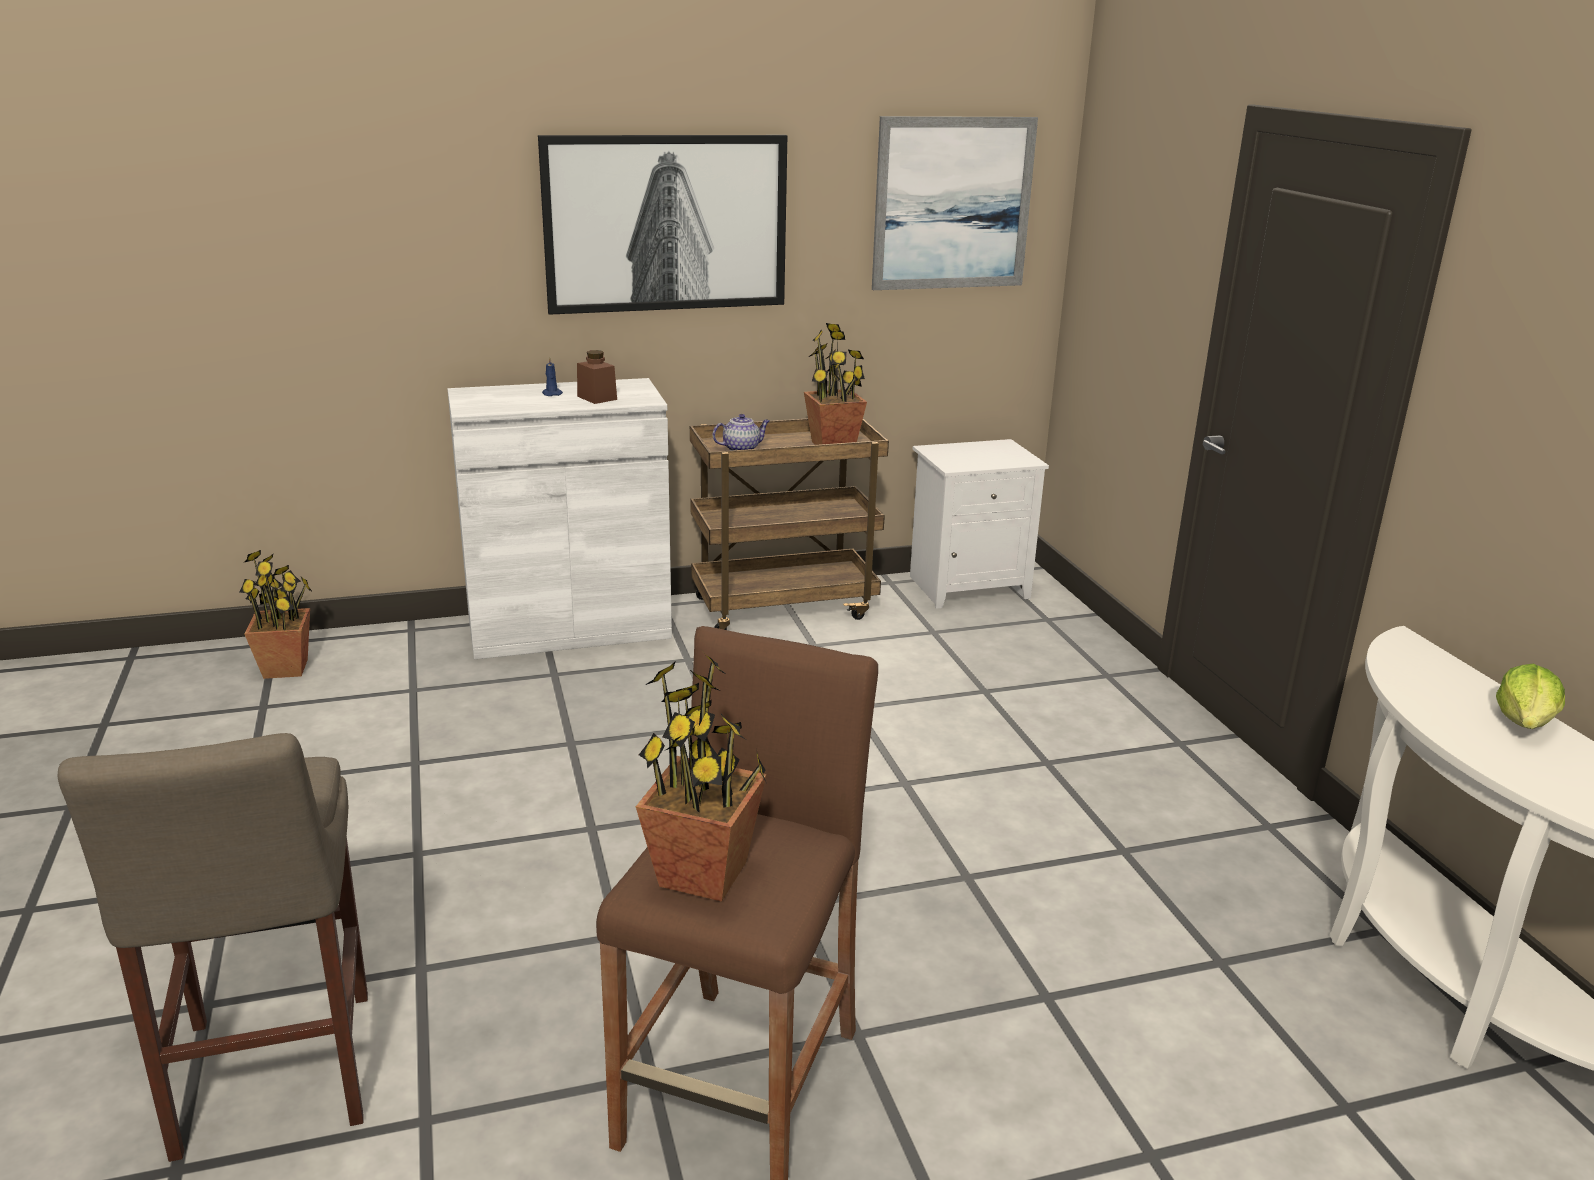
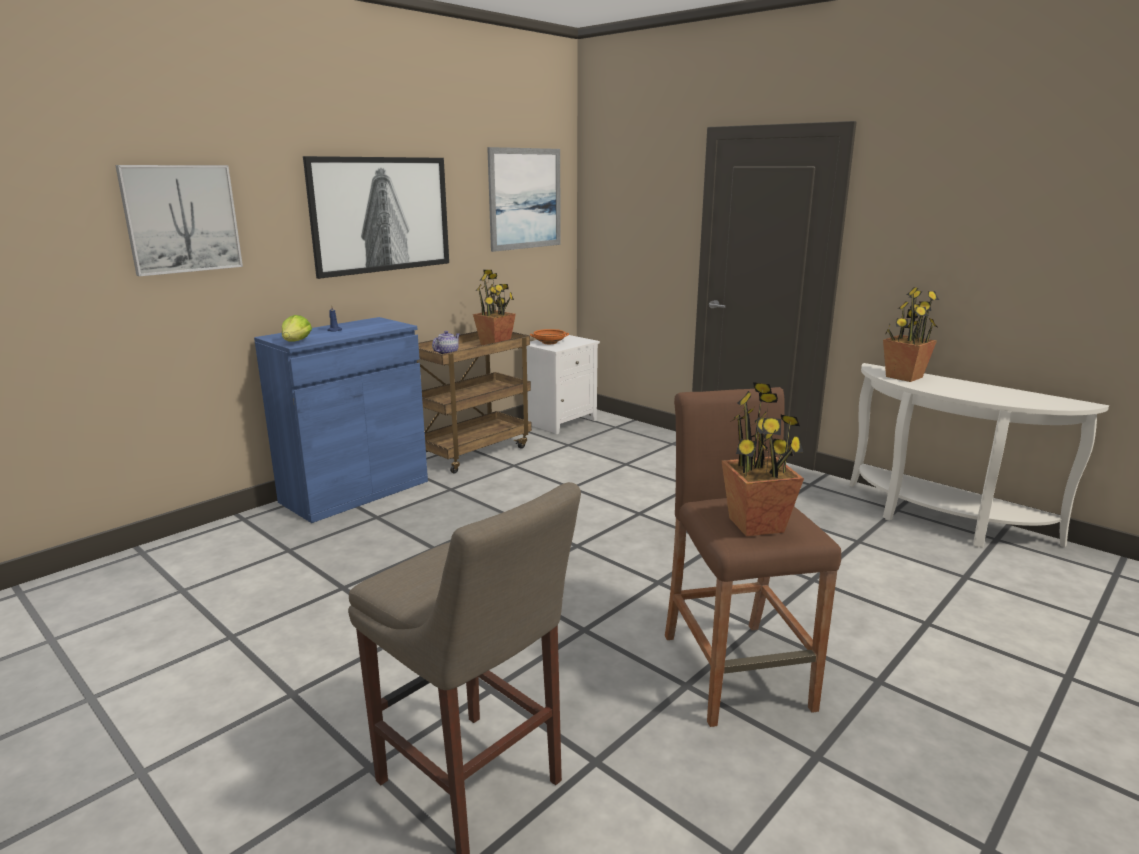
camera: 30 degrees left, 5 degrees down
potted plant [239,550,312,679] -> potted plant moved to [883,287,939,382]
white cabinet [447,378,672,659] -> blue cabinet [254,317,428,523]
brown jar [577,350,617,404] -> none
lettuce [1496,664,1565,729] -> lettuce moved to [282,315,312,342]
none -> picture [115,165,243,276]
none -> orange bowl [530,329,569,344]

